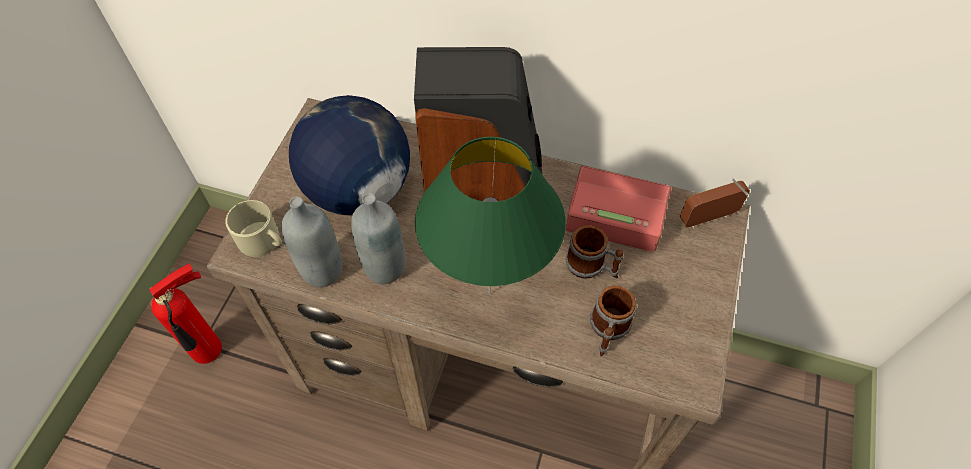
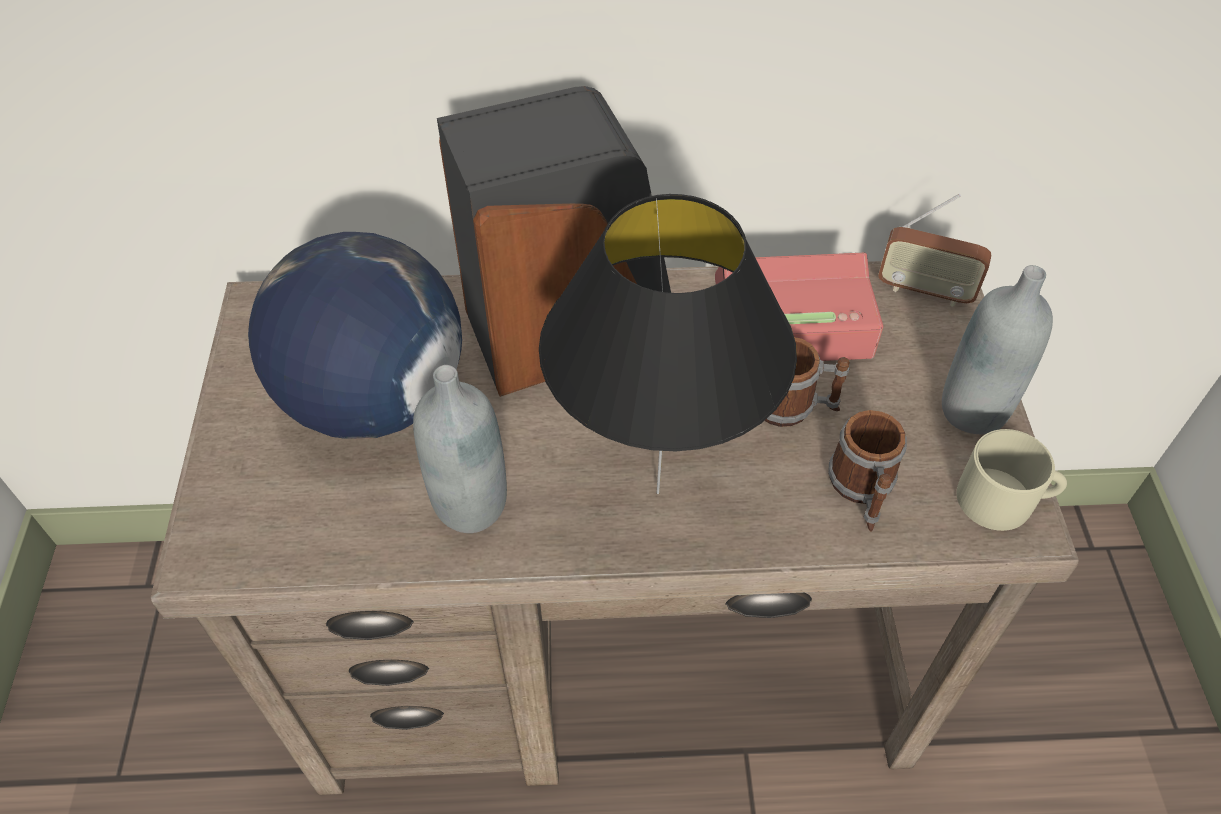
camera: 20 degrees left, 5 degrees down
fire extinguisher [149,264,222,364] -> none
beige mug [225,200,282,257] -> beige mug moved to [957,429,1067,531]
grey bottle [281,196,343,287] -> grey bottle moved to [942,265,1053,434]
green table lamp [415,137,566,295] -> black table lamp [539,194,797,494]
radio [680,178,750,228] -> radio turned 120 degrees counterclockwise [878,194,992,307]

